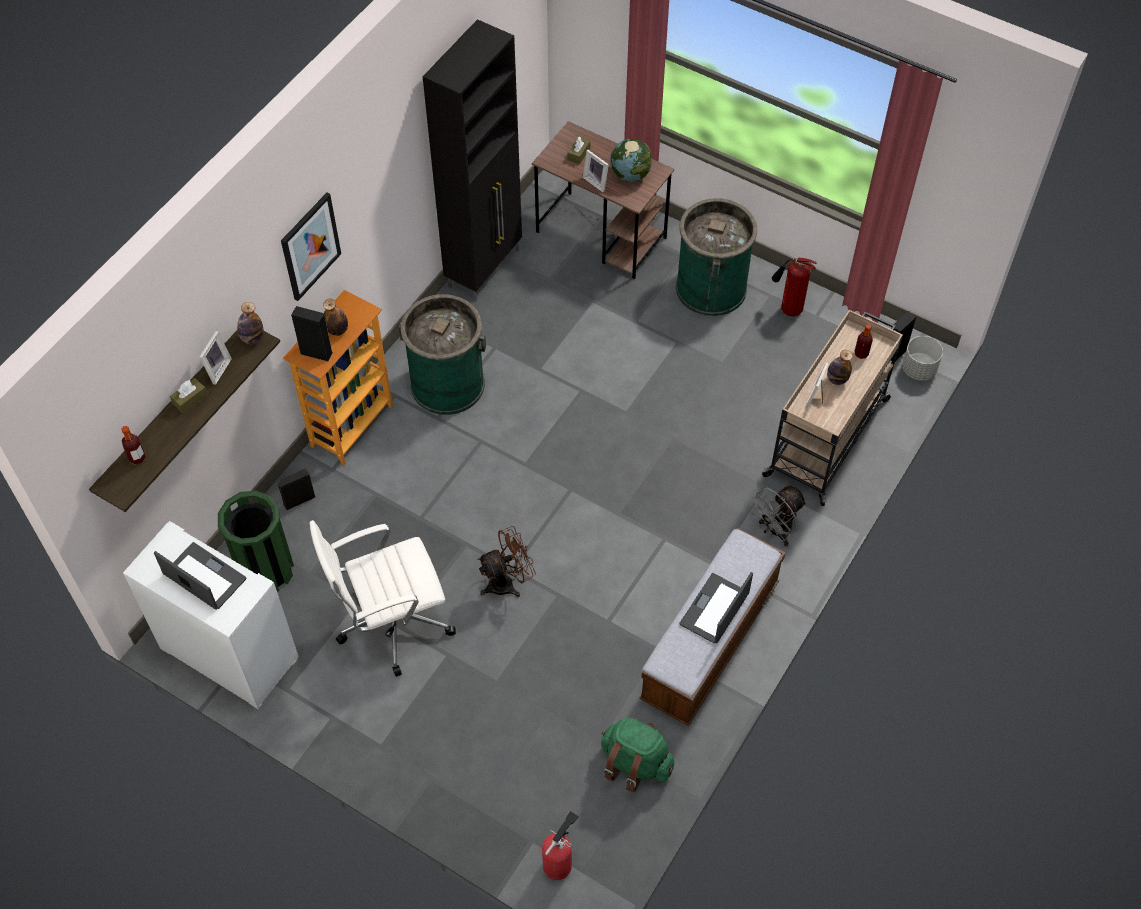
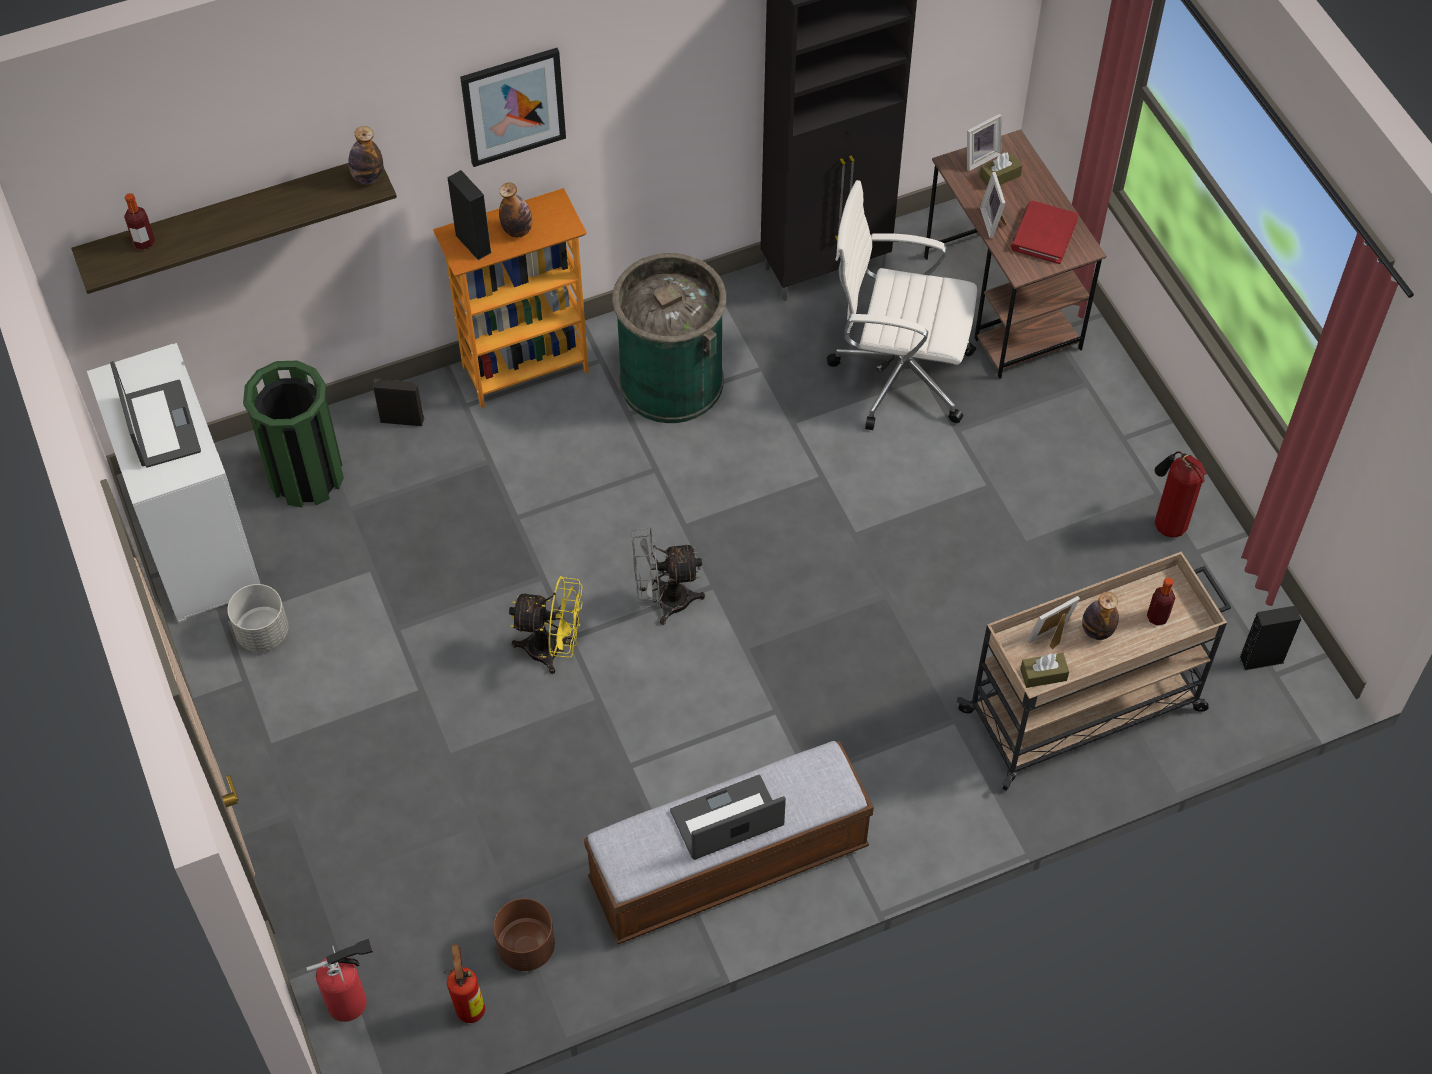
camera: 35 degrees right, 0 degrees up
brown tissue box [170,378,208,413] -> brown tissue box moved to [1020,653,1069,688]
picture frame [199,331,232,385] -> picture frame moved to [967,114,1002,171]
white office chair [309,520,456,677] -> white office chair moved to [827,180,977,430]
brown fan [477,526,536,597] -> yellow fan [509,576,583,674]
green backpack [601,717,674,792] -> brown planter [493,898,555,971]
globe [610,139,653,182] -> red book [1011,201,1079,264]
green trash can [676,198,757,316] -> none
grey fan [748,485,807,547] -> grey fan moved to [632,527,705,625]
grey planter [902,336,943,381] -> grey planter moved to [227,584,288,652]
none -> fire extinguisher [444,944,485,1023]

